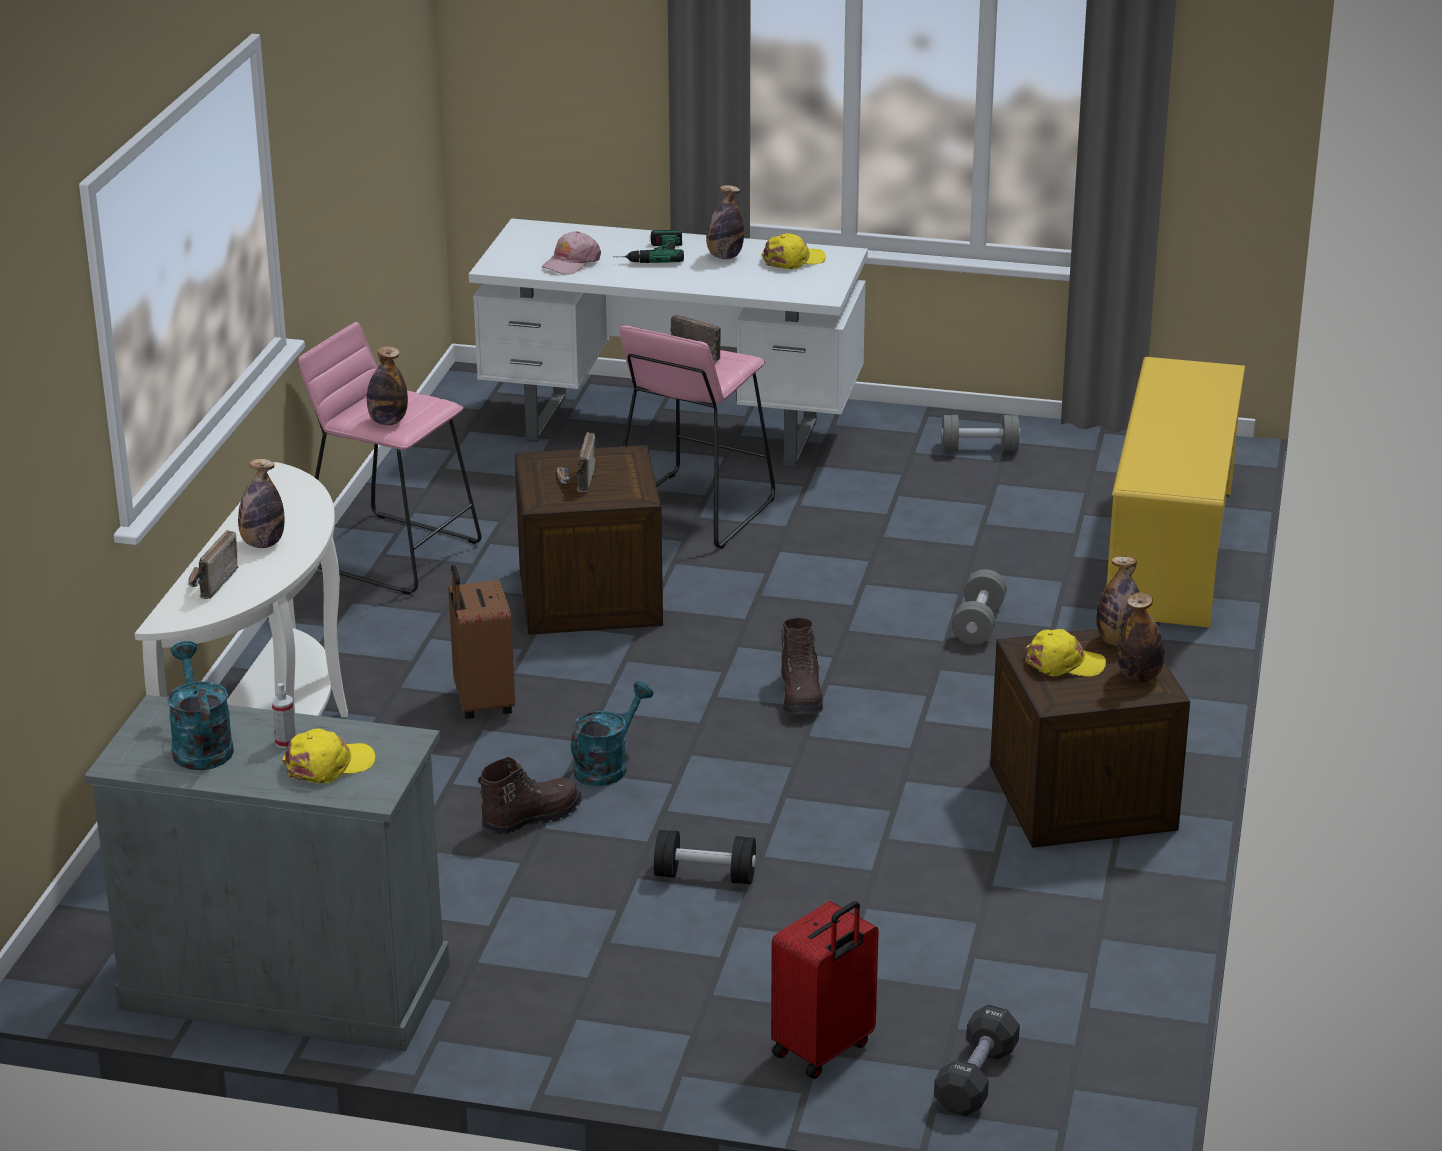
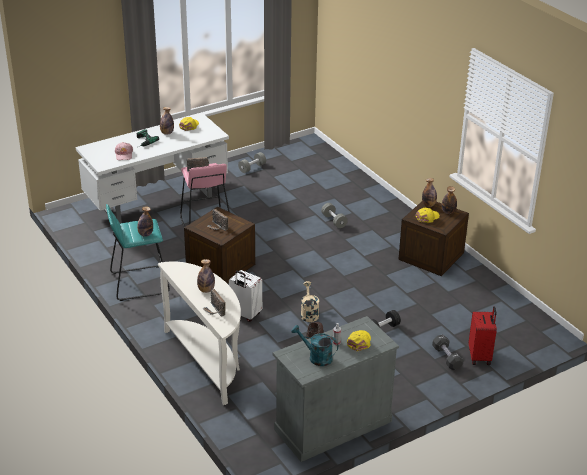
camera: 45 degrees left, 5 degrees up
pink stool [298,322,481,595] -> turquoise stool [106,204,170,301]
brown suitcase [448,565,515,719] -> white suitcase [229,270,262,322]
turquoise watering can [571,681,653,786] -> beige watering can [301,281,319,322]
brown boot [781,618,823,715] -> none
black dumbbell [934,1004,1020,1116] -> black dumbbell moved to [432,335,464,370]
yellow shoe rack [1107,357,1245,628] -> none

